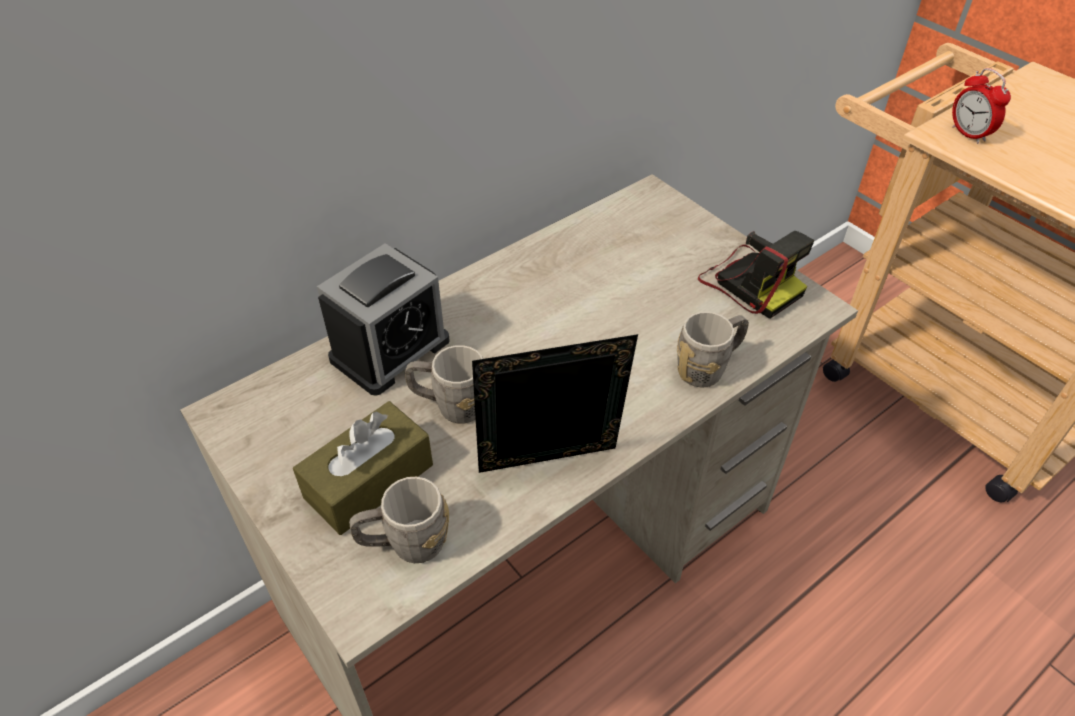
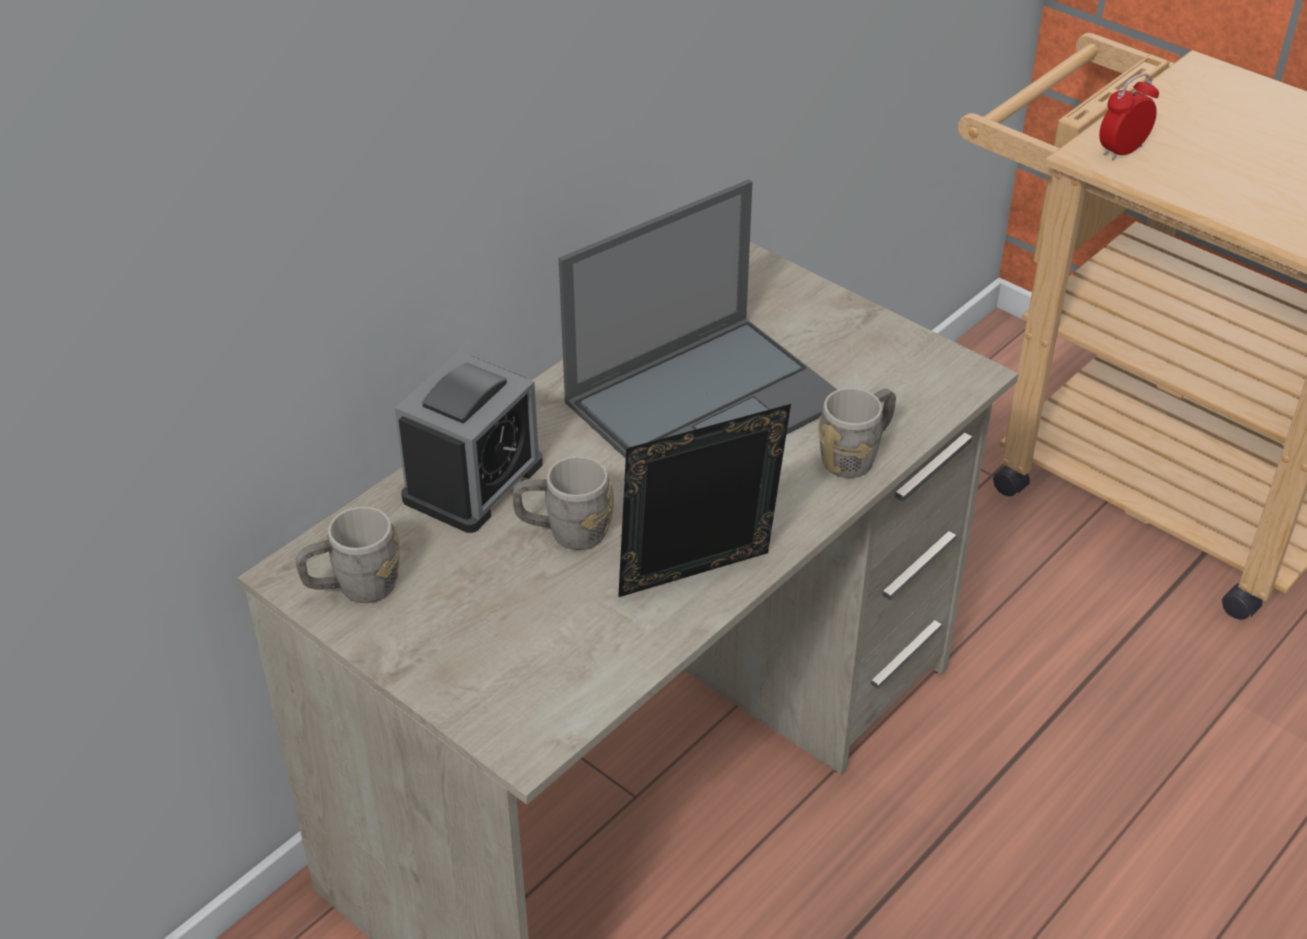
camera: 10 degrees left, 5 degrees down
brown tissue box [293,401,433,535] -> none
grey mug [349,477,449,563] -> grey mug moved to [296,506,399,603]
camera [698,231,814,319] -> none
alarm clock [952,68,1011,144] -> alarm clock turned 90 degrees clockwise [1099,73,1159,160]
none -> laptop [559,179,837,458]

